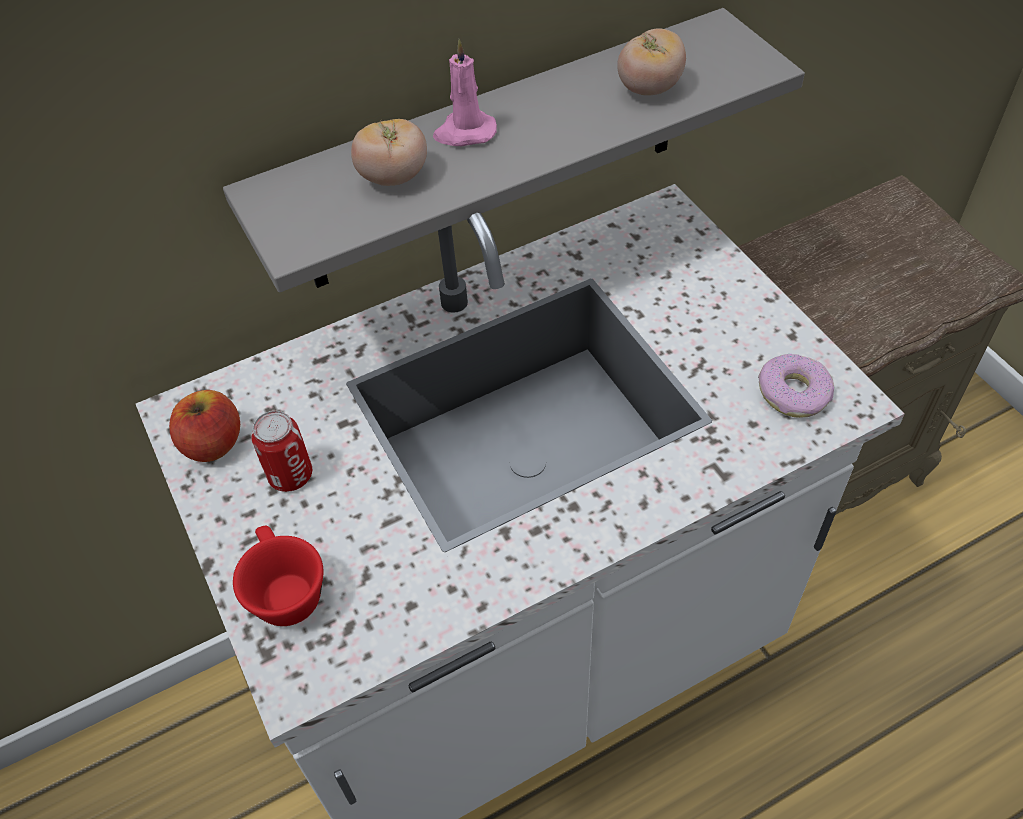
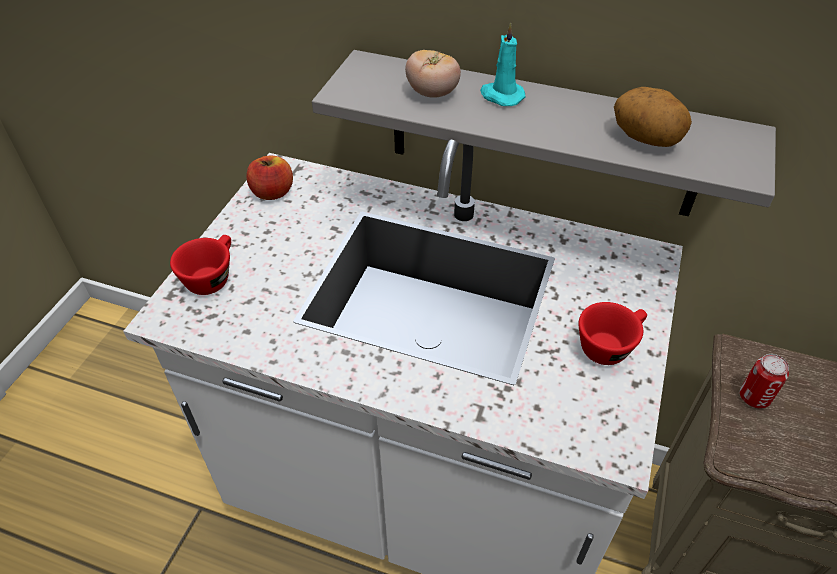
camera: 45 degrees right, 5 degrees down
can [251,411,312,492] -> can moved to [740,354,789,409]
pink candle [433,39,497,146] -> turquoise candle [480,22,525,106]
tomato [617,28,686,96] -> potato [614,87,692,147]
donut [758,354,834,418] -> none
none -> red cup [578,302,647,365]

